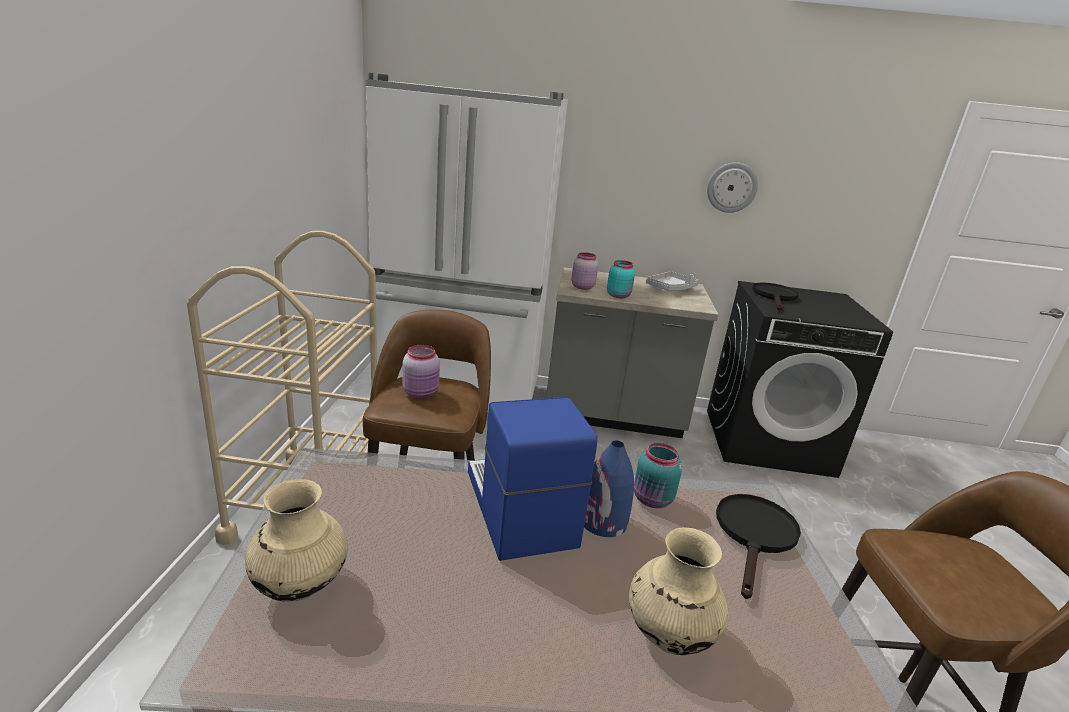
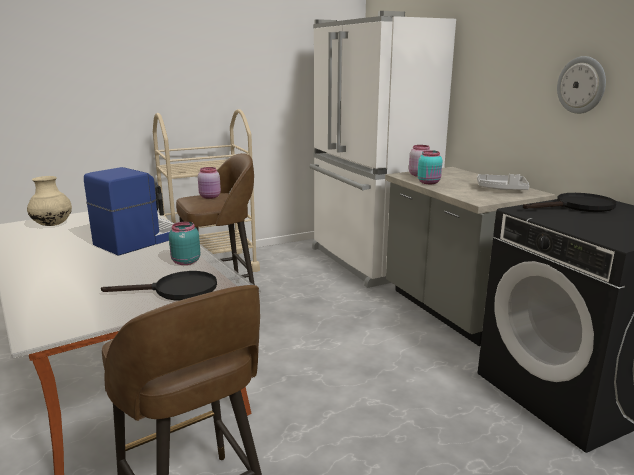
camera: 60 degrees right, 5 degrees down
blue vase [584,441,634,537] -> none
beige vase [629,528,728,655] -> none

